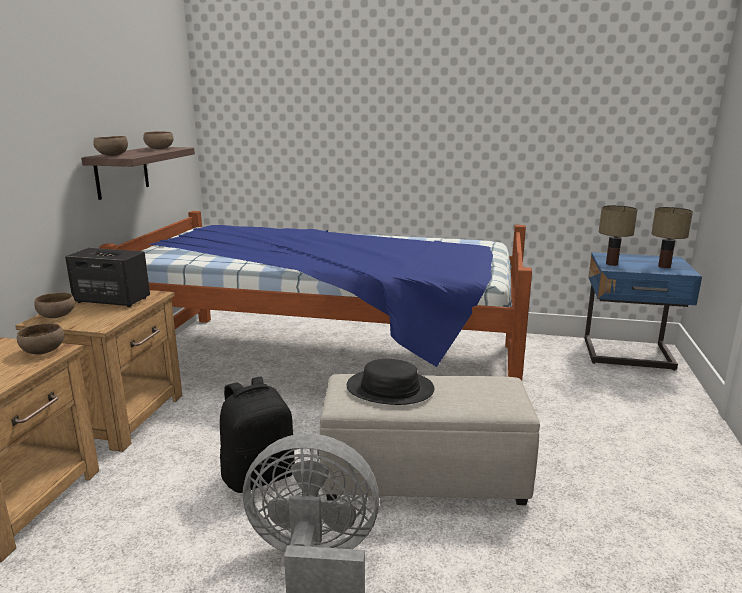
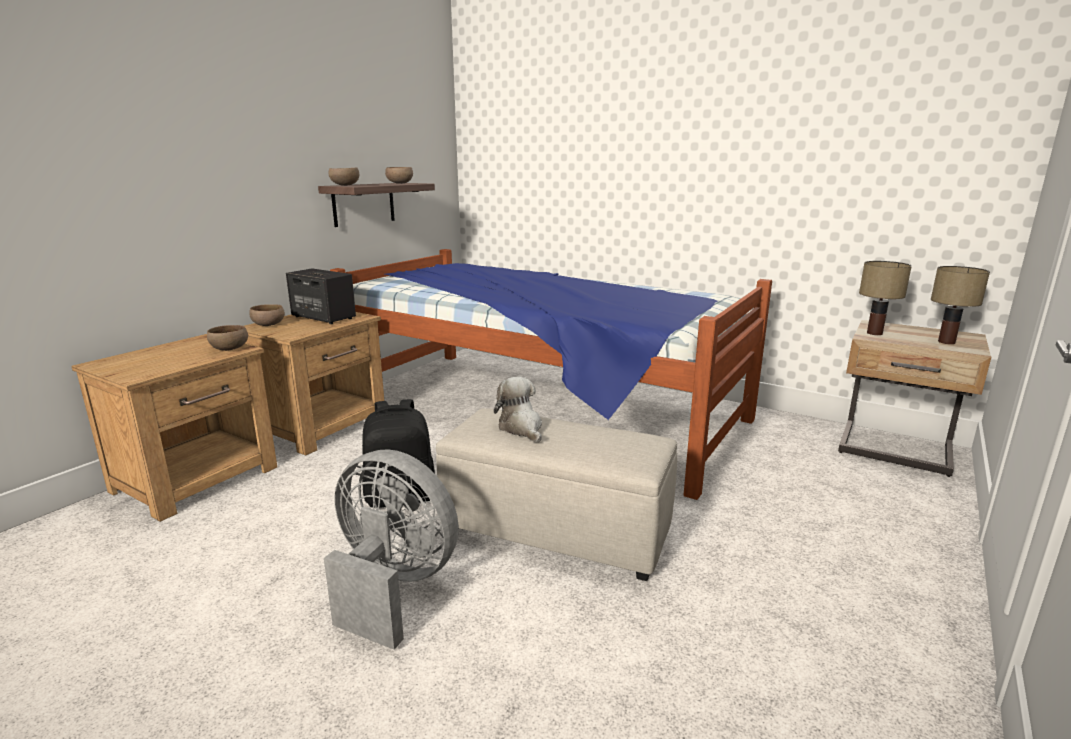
camera: 20 degrees right, 0 degrees up
black hat [347,359,434,405] -> plush toy [494,376,542,442]
blue nightstand [584,252,702,371] -> beige nightstand [838,320,991,477]

